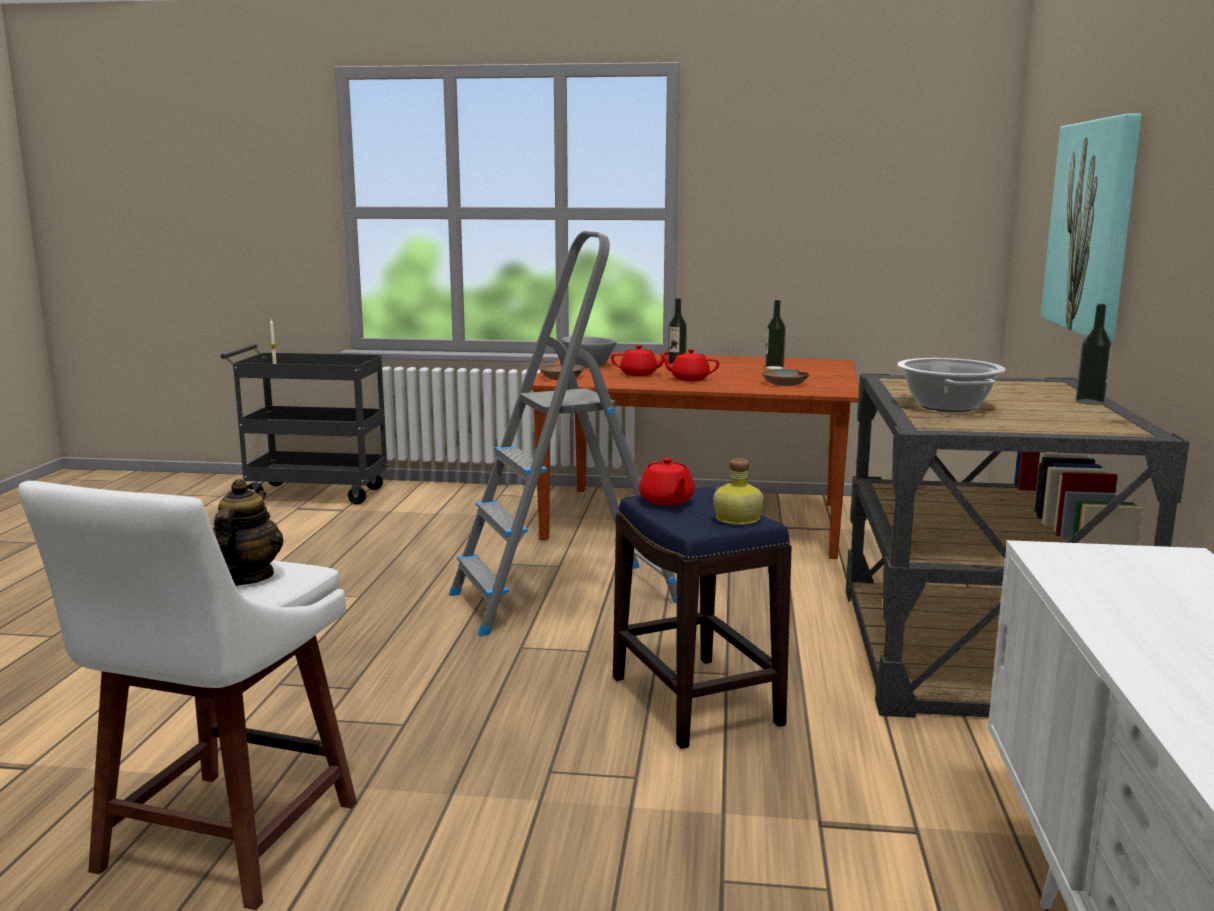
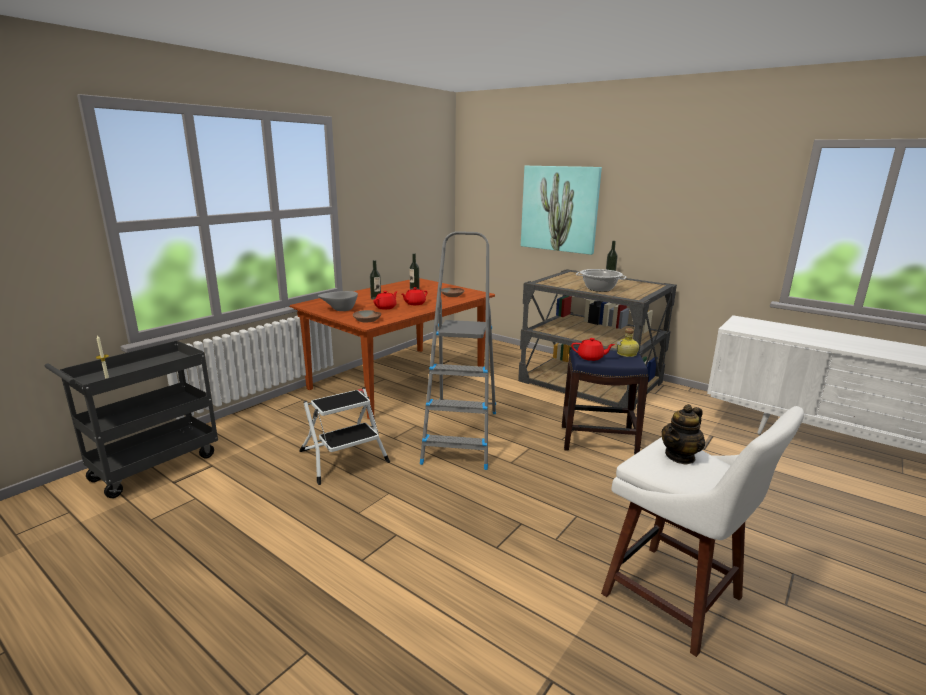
camera: 60 degrees left, 5 degrees up
teapot [212,479,284,586] -> teapot turned 75 degrees counterclockwise [661,404,705,465]
none -> step ladder [299,387,390,485]

